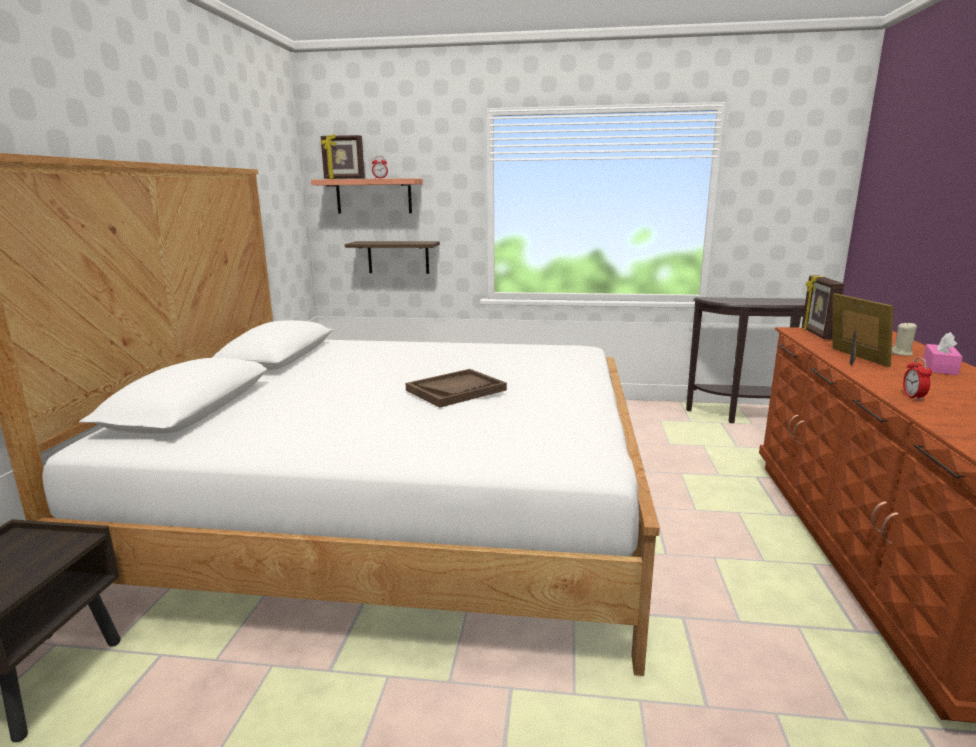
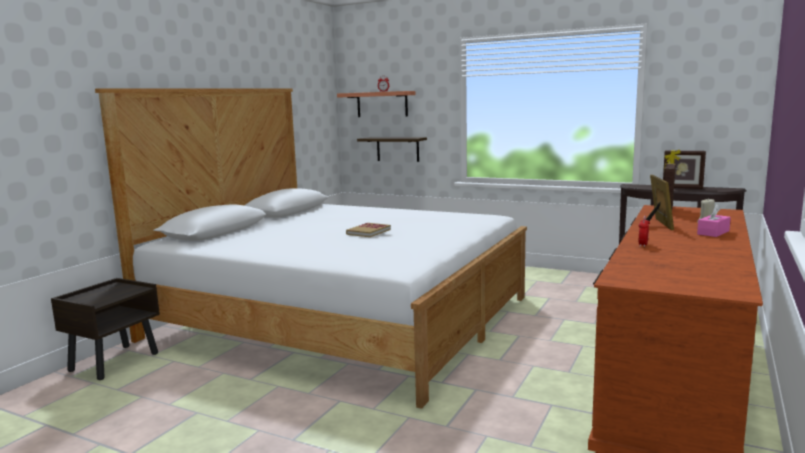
camera: 20 degrees right, 5 degrees down
picture frame [321,134,365,179] -> picture frame moved to [663,150,706,189]
brown tray [406,369,507,407] -> book [346,223,391,237]

